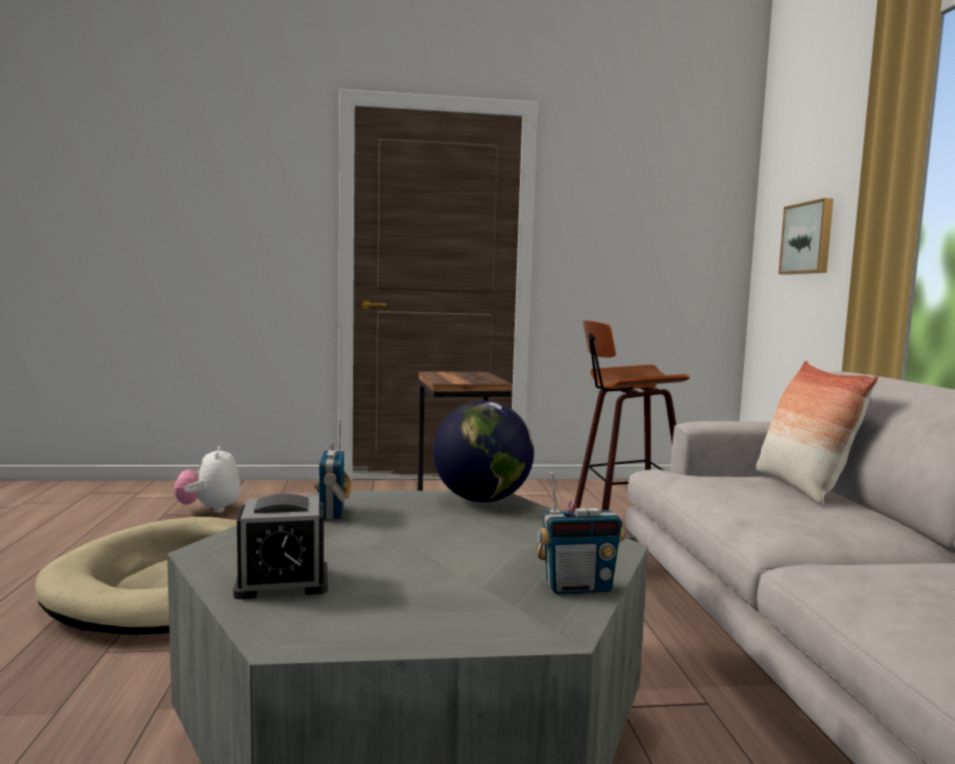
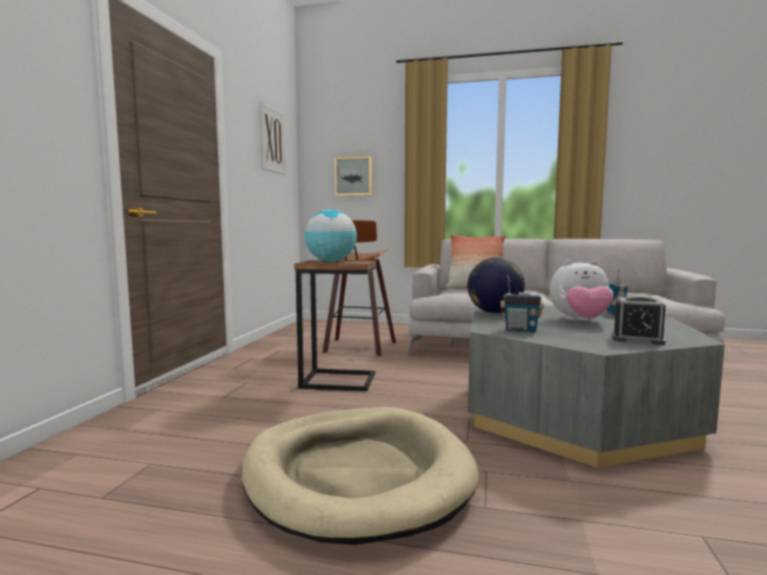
camera: 70 degrees left, 0 degrees up
plush toy [174,446,241,513] -> plush toy moved to [550,260,614,321]
alarm clock [233,494,328,599] -> alarm clock turned 105 degrees clockwise [612,295,666,345]
none -> picture [259,101,286,175]
none -> globe [305,209,357,262]

